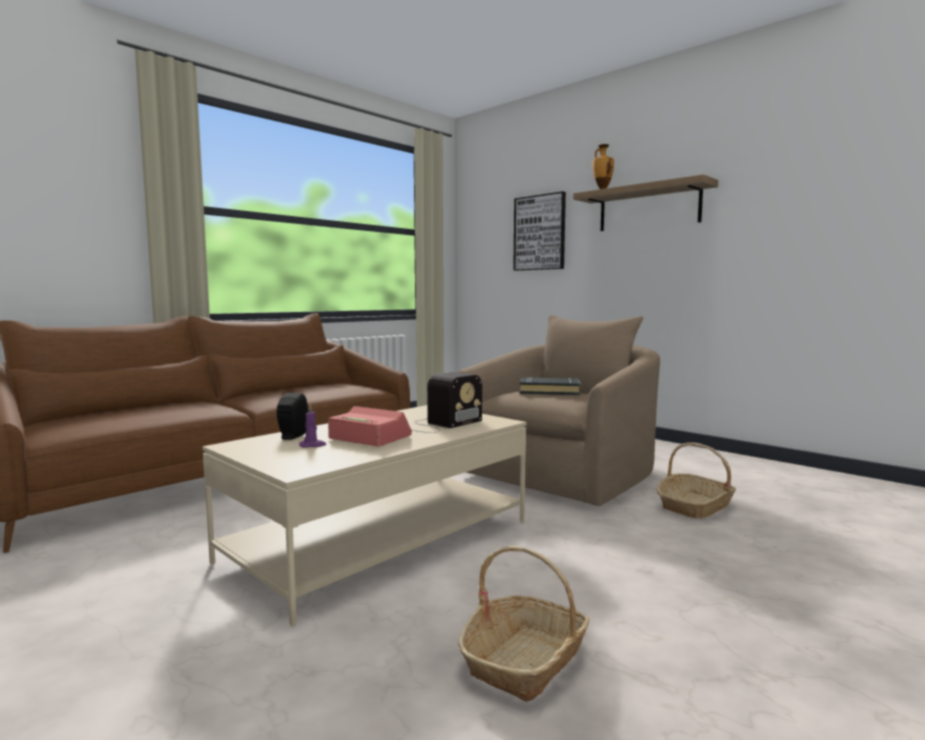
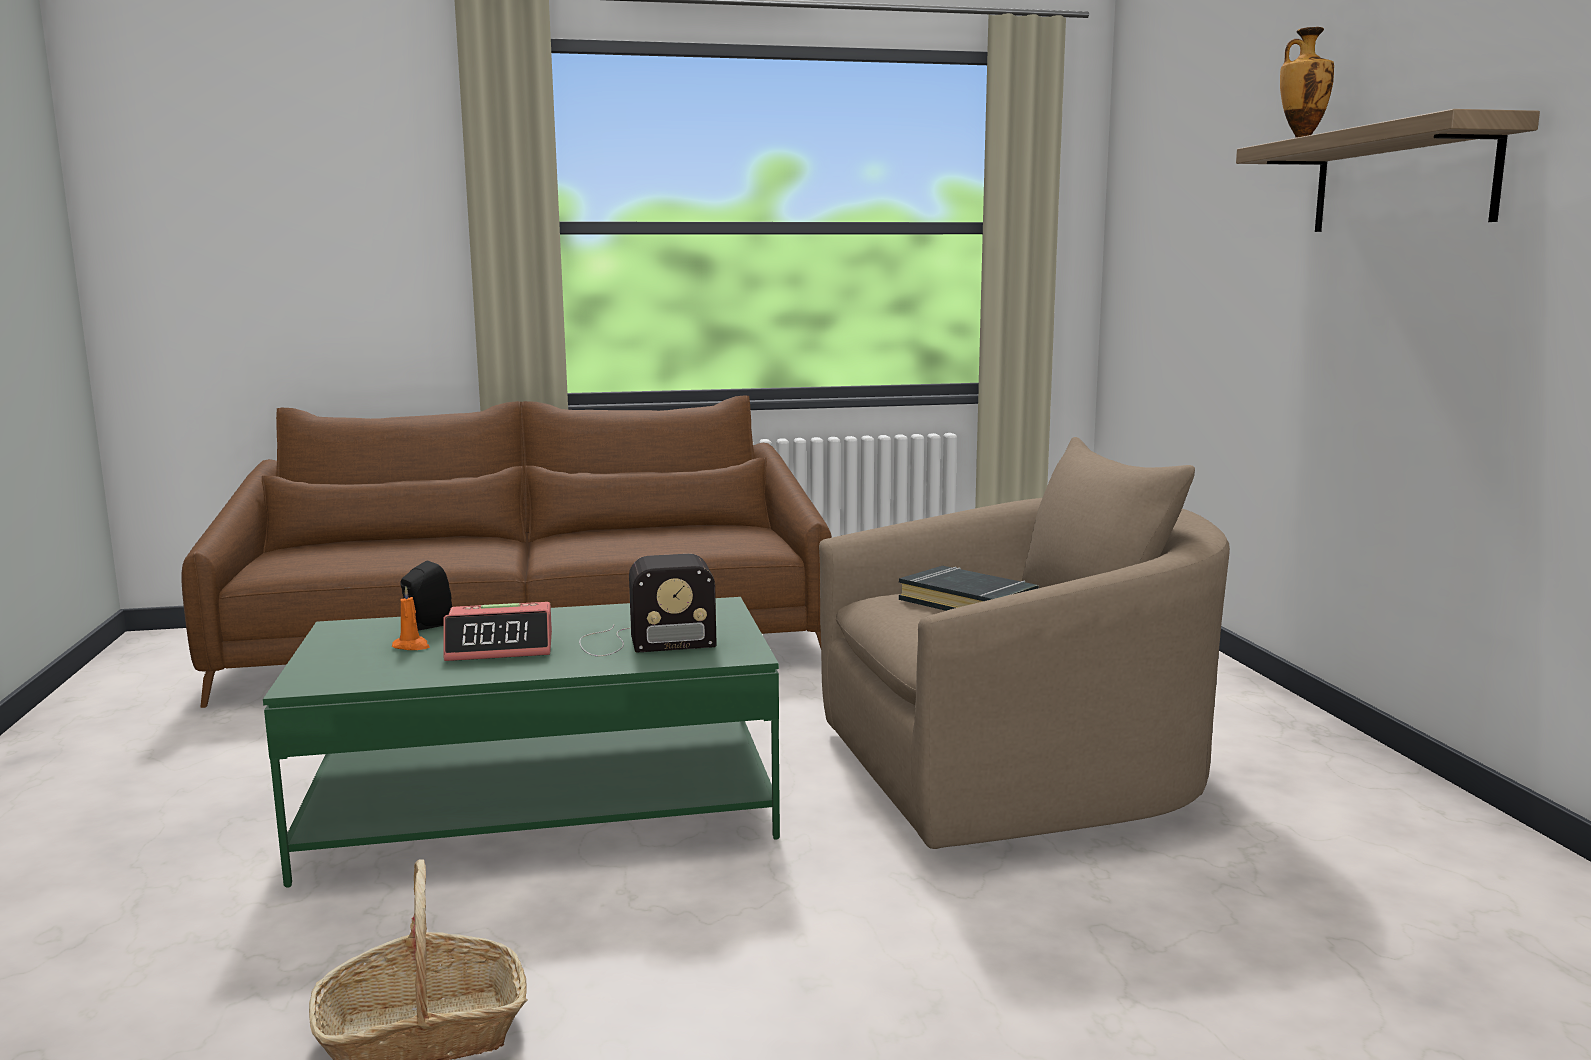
camera: 35 degrees right, 5 degrees up
beige coffee table [202,405,526,627] -> green coffee table [263,597,780,888]
purple candle [299,404,326,448] -> orange candle [392,586,430,650]
alarm clock [328,406,412,447] -> alarm clock turned 105 degrees clockwise [443,602,552,661]
picture [513,191,566,271] -> none
basket [657,442,736,519] -> none

